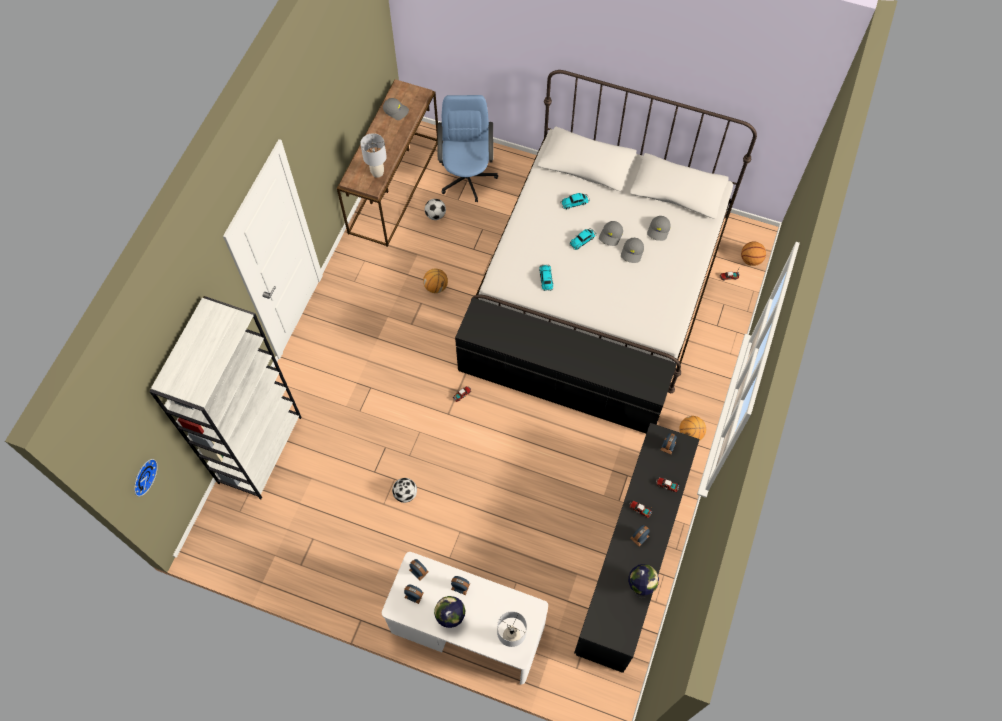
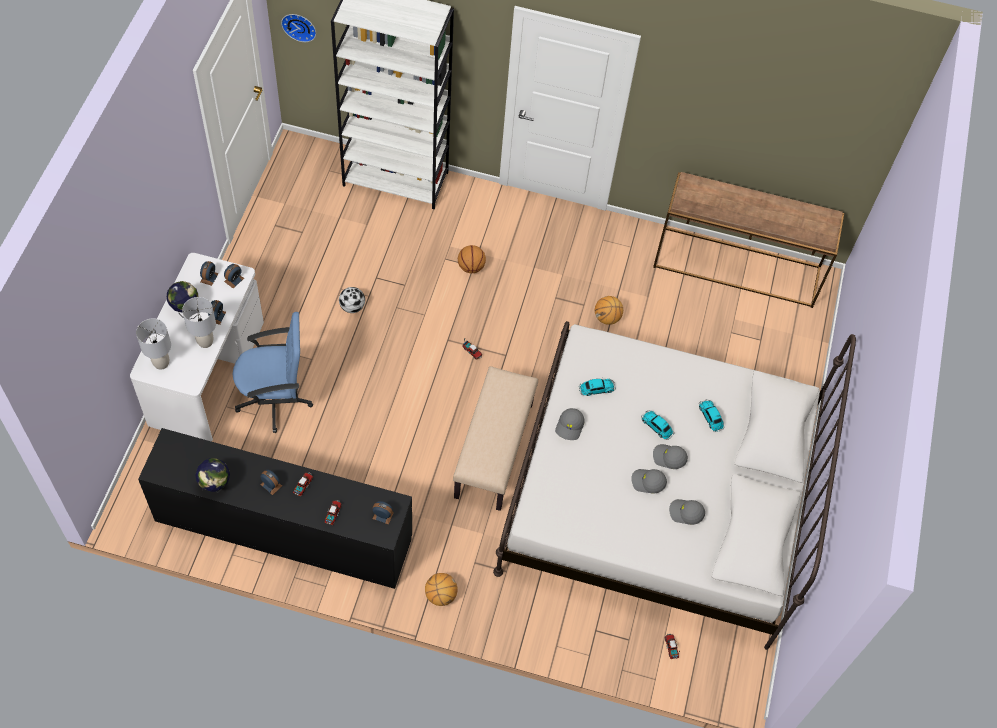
camera: 80 degrees right, 5 degrees down
grey table lamp [360,133,387,178] -> grey table lamp moved to [182,297,216,348]
grey cap [383,98,409,120] -> grey cap moved to [555,408,585,440]
football [425,199,446,220] -> none
blue office chair [438,95,498,202] -> blue office chair moved to [233,312,313,433]
black dresser [455,298,677,433] -> beige bench [453,366,538,511]
basketball [741,242,766,266] -> basketball moved to [458,245,486,273]

